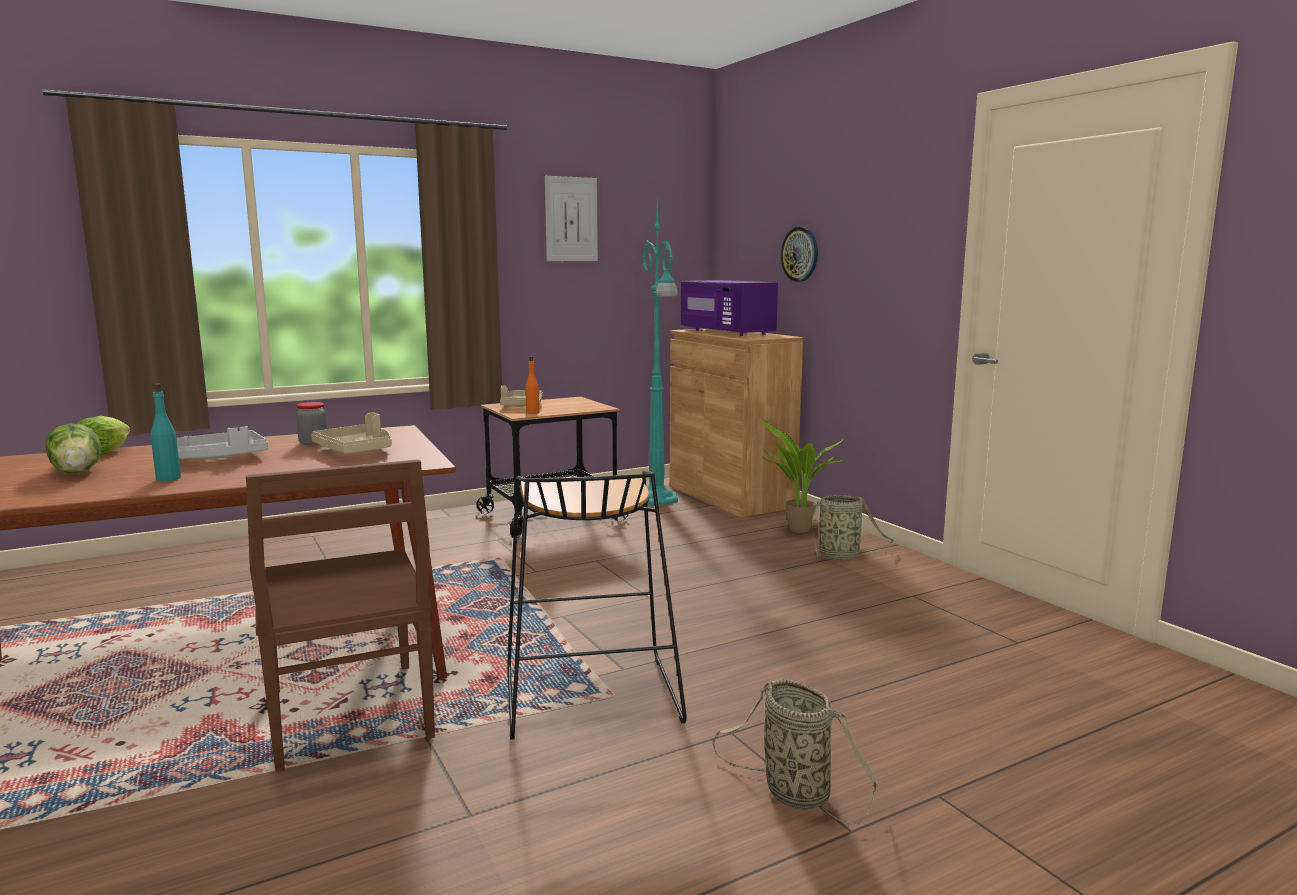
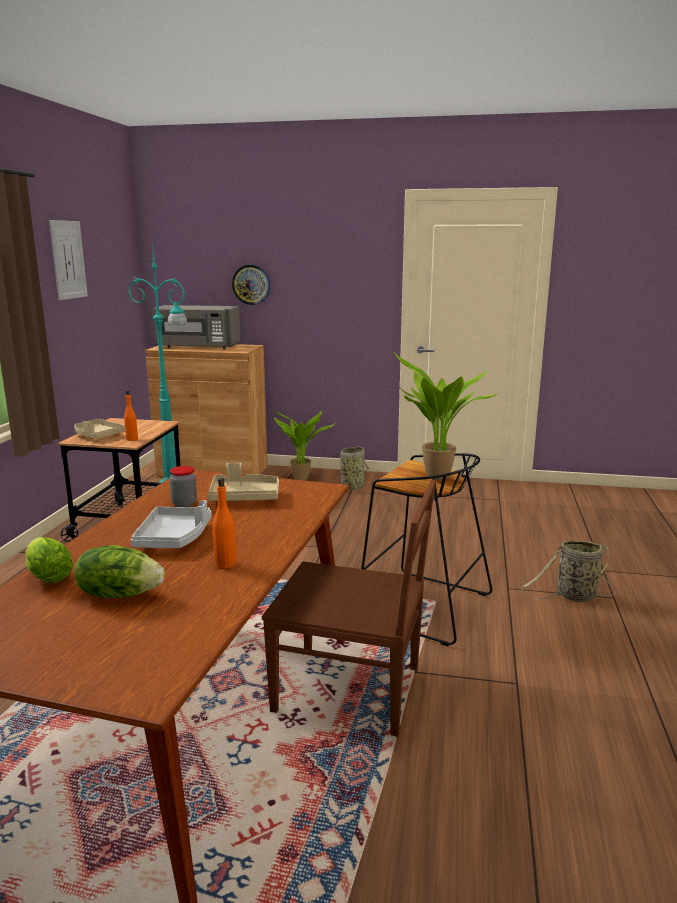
camera: 50 degrees left, 5 degrees up
turquoise bottle [151,383,181,481] -> orange bottle [212,478,236,568]
purple microwave [681,280,778,336] -> grey microwave [152,305,241,349]
none -> potted plant [394,352,501,480]

